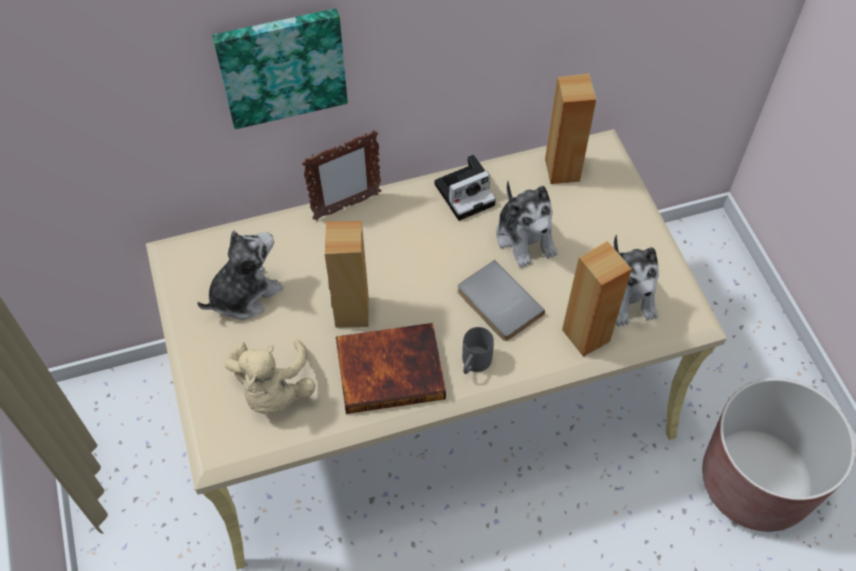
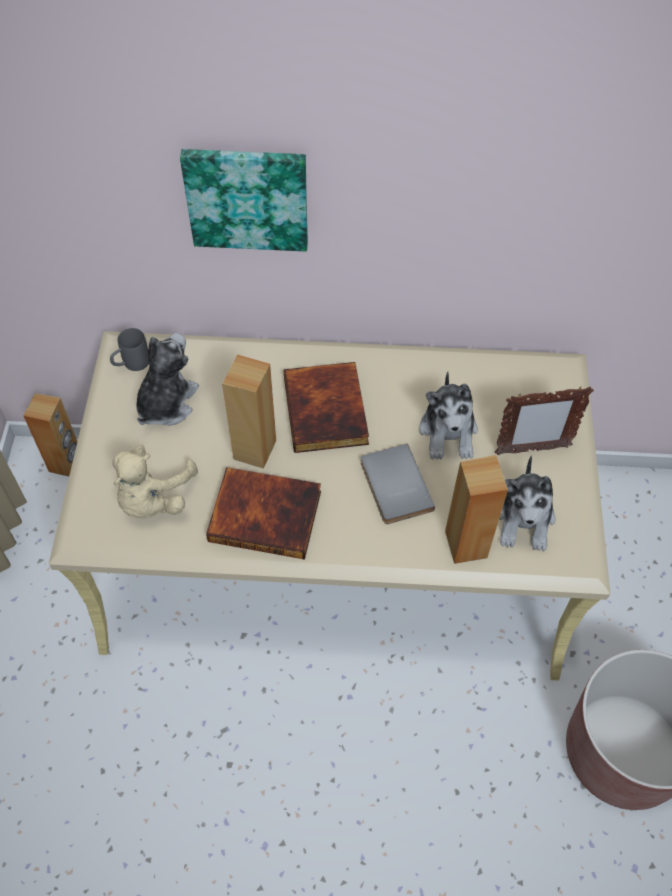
camera: 20 degrees right, 0 degrees up
plush toy [197,230,283,320] -> plush toy turned 45 degrees counterclockwise [136,333,199,426]
picture frame [302,130,381,221] -> picture frame moved to [495,386,594,455]
camera [435,155,496,221] -> none
grey mug [462,327,494,374] -> grey mug moved to [110,328,149,371]
brown speaker [545,74,596,184] -> brown speaker moved to [23,393,78,476]
none -> book [284,362,369,453]

